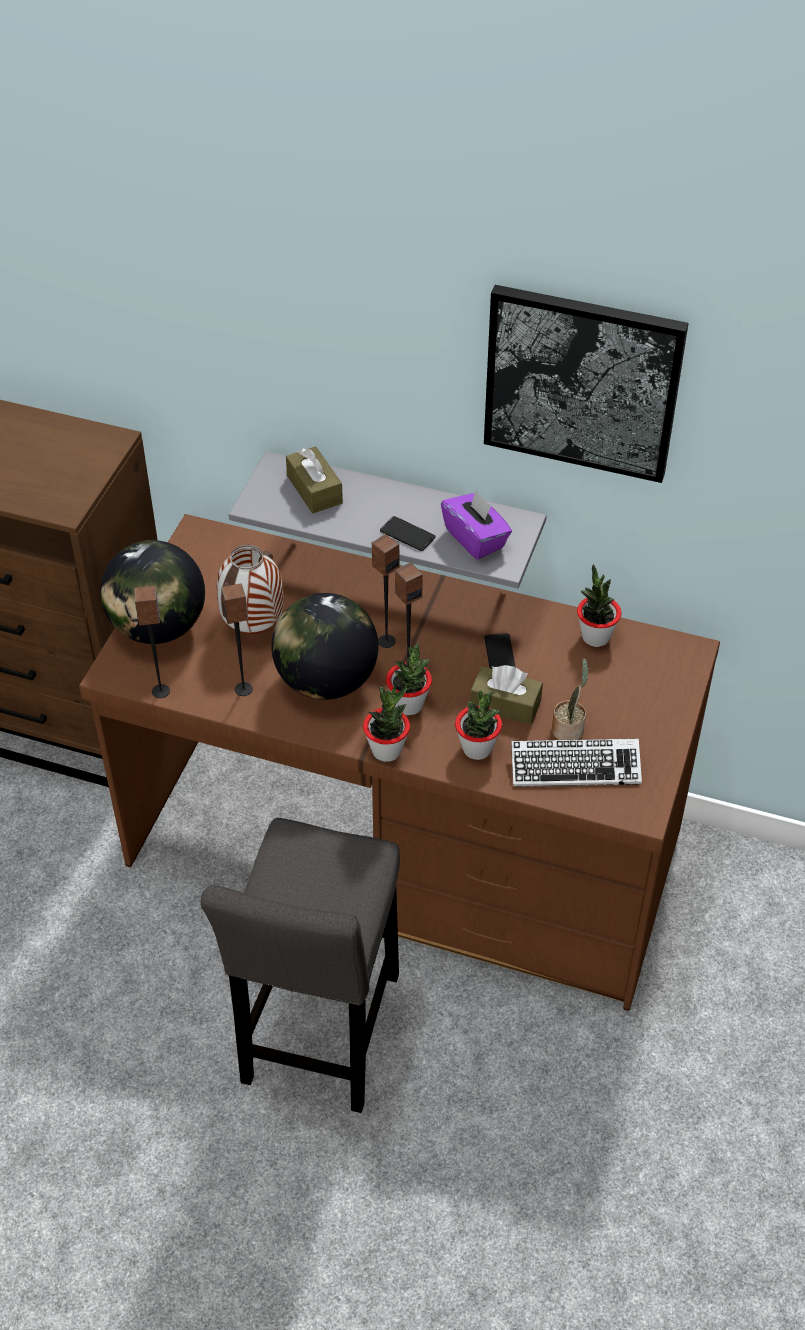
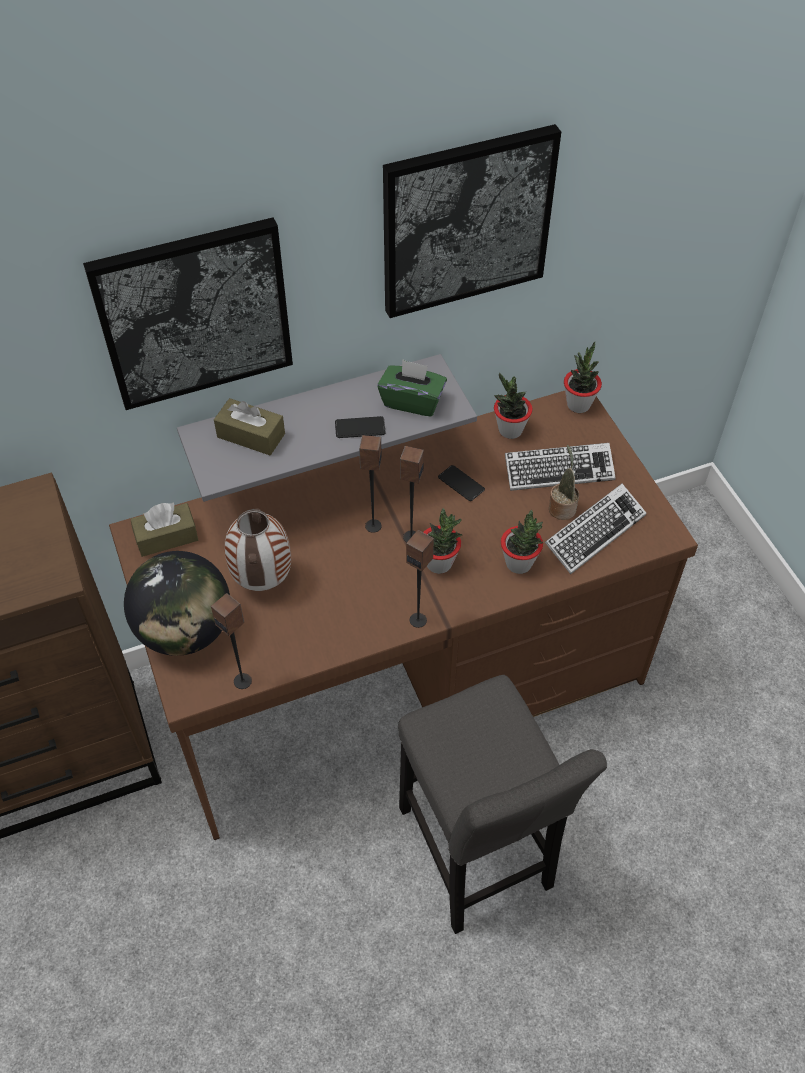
camera: 40 degrees left, 5 degrees up
speaker [221,583,253,696] -> speaker moved to [406,530,434,628]
globe [271,593,378,700] -> none
potted plant [363,685,410,762] -> potted plant moved to [564,341,602,413]
purple tissue box [441,490,512,559] -> green tissue box [377,359,447,417]
brown tissue box [470,665,543,725] -> brown tissue box moved to [130,502,198,557]
none -> picture [83,217,293,410]
none -> keyboard [505,443,616,491]

